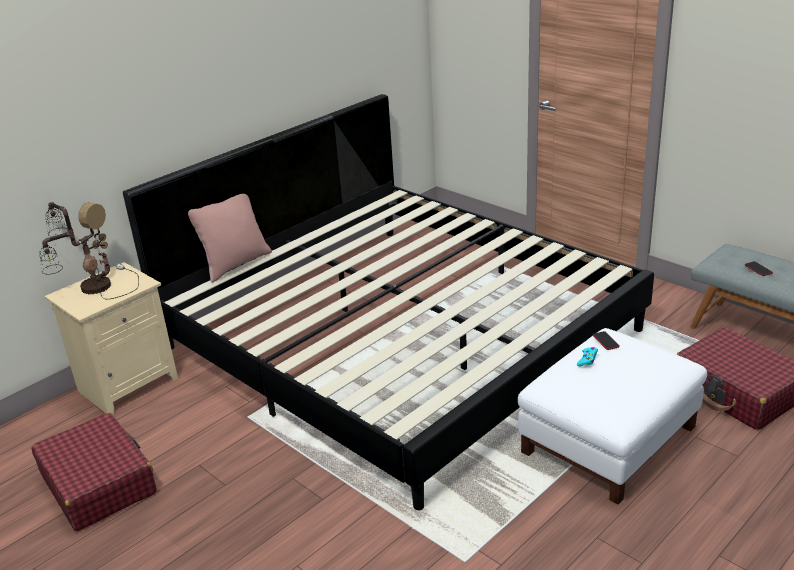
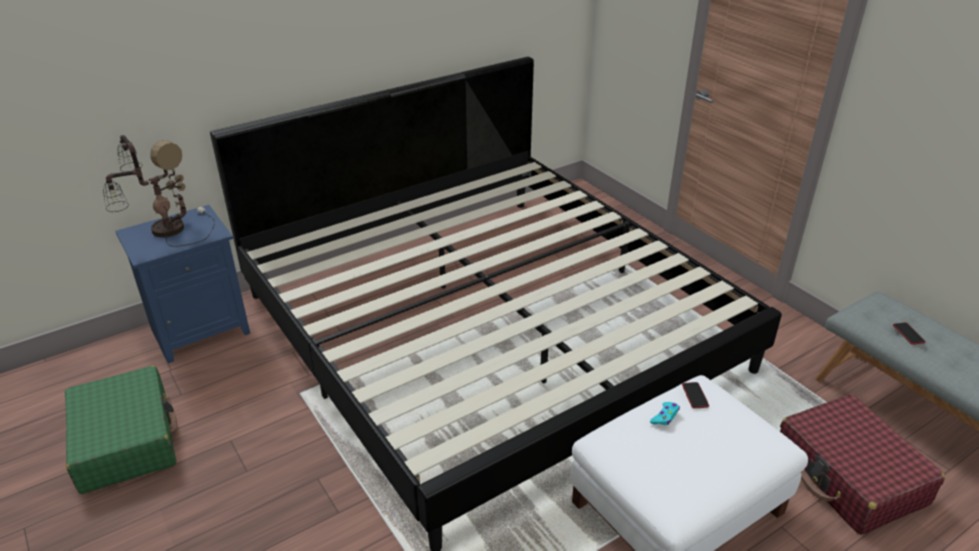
camera: 10 degrees right, 5 degrees up
red suitcase [31,412,157,531] -> green suitcase [65,365,178,494]
beige nightstand [45,262,178,415] -> blue nightstand [115,205,250,363]
pink pillow [188,194,272,283] -> none

